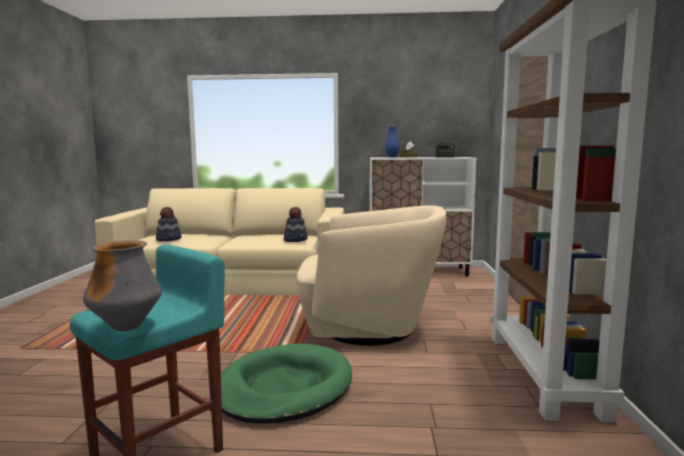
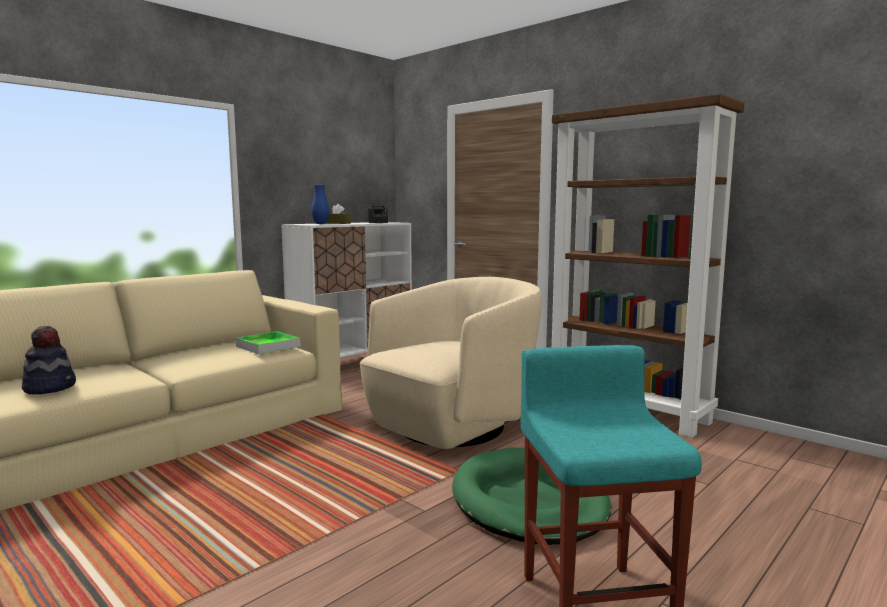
camera: 50 degrees left, 0 degrees up
vase [83,240,162,331] -> none
hat [284,207,308,242] -> tray [236,331,300,354]

